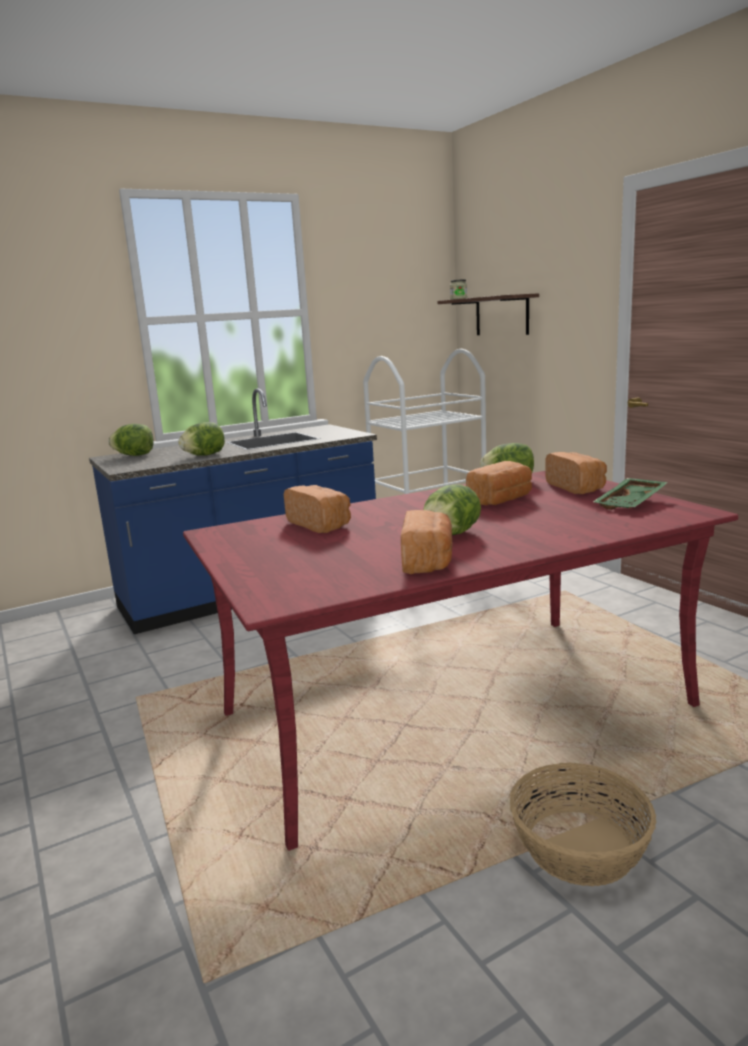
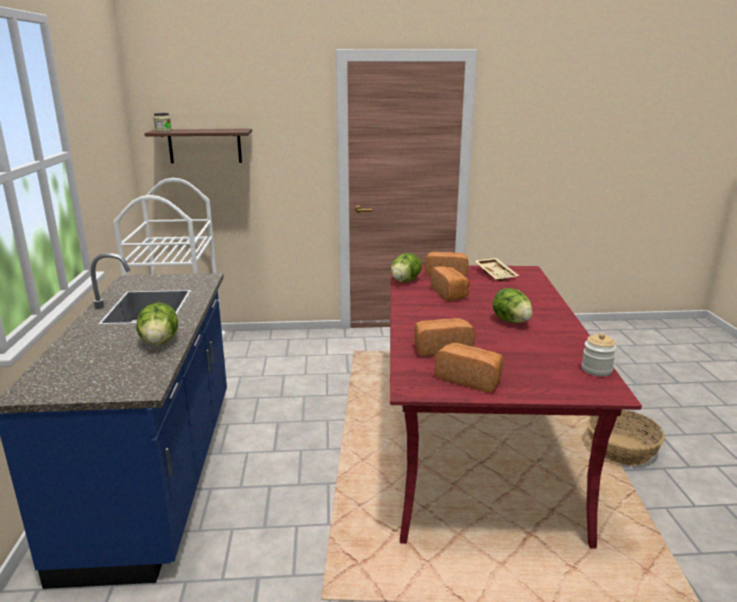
camera: 65 degrees left, 5 degrees up
lettuce [108,424,154,456] -> none
bread [401,510,453,574] -> bread moved to [435,343,504,392]
green tray [593,478,668,510] -> beige tray [475,258,519,281]
none -> jar [582,333,617,376]

